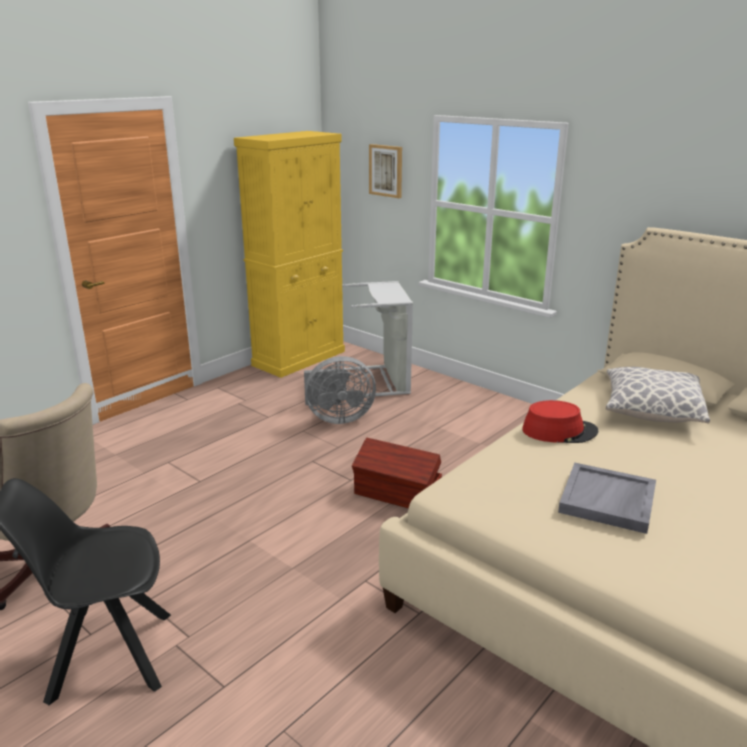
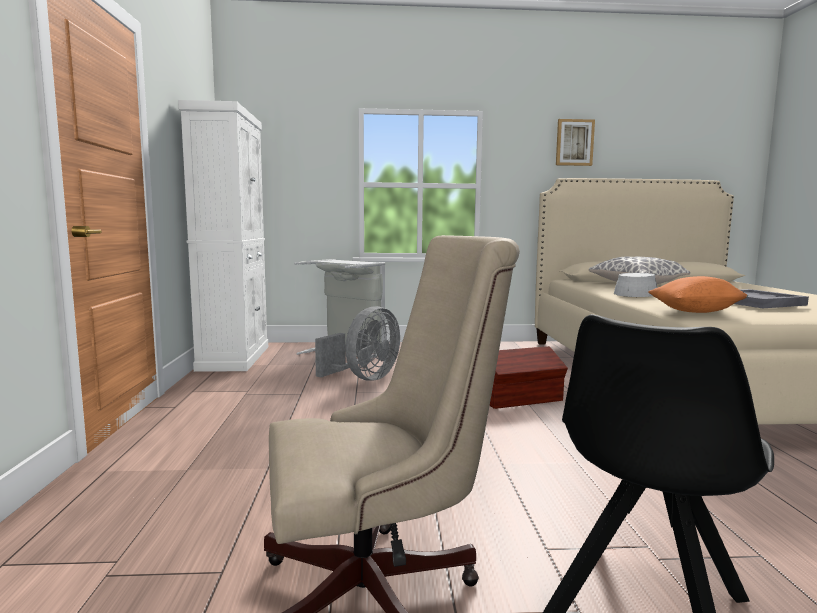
camera: 45 degrees left, 15 degrees down
yellow cabinet [234,131,345,378] -> white cabinet [178,100,268,372]
picture [369,144,402,198] -> picture moved to [556,119,595,166]
red hat [522,400,599,443] -> grey hat [614,273,657,297]
none -> orange pillow [648,276,748,313]

